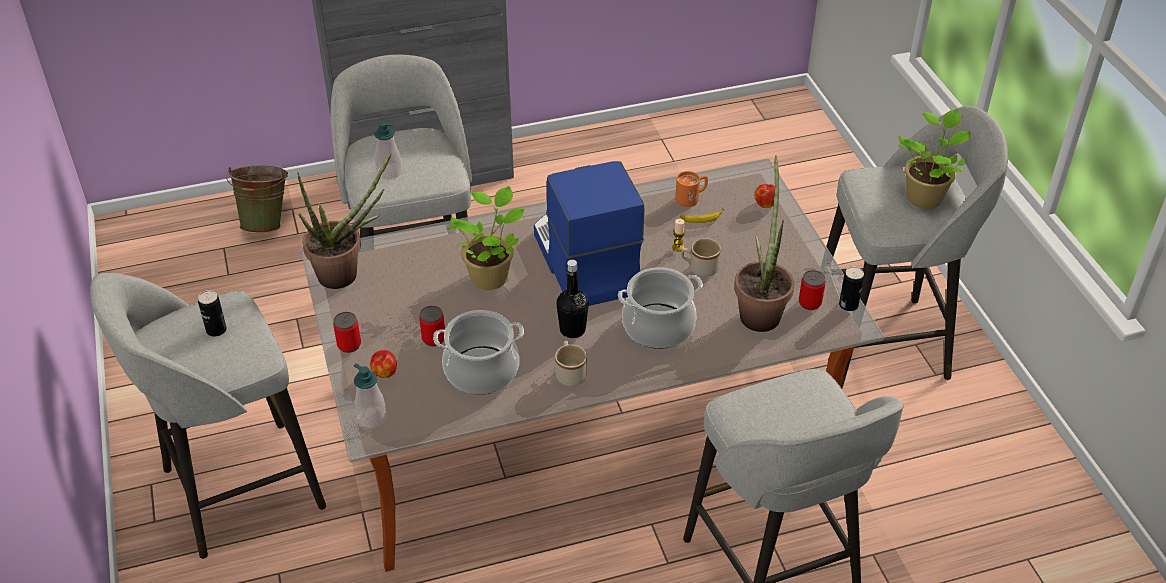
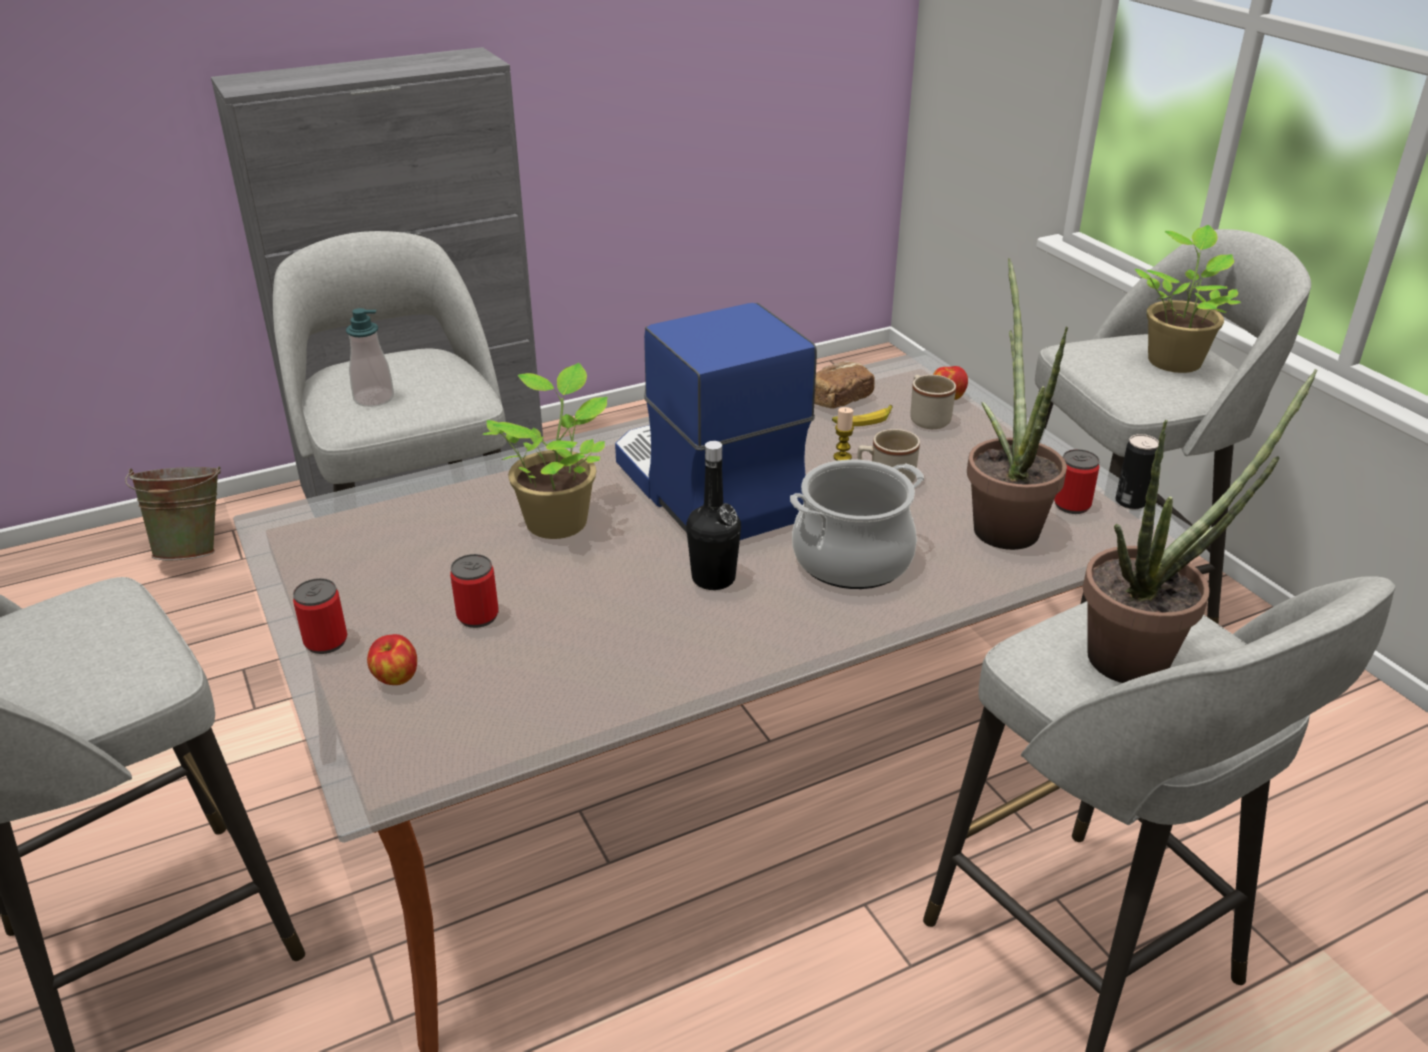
camera: 10 degrees left, 10 degrees down
can [198,290,227,337] -> none
potted plant [297,151,392,289] -> potted plant moved to [1083,369,1317,683]
soap dispenser [353,364,387,428] -> none
cooking pot [433,310,524,395] -> none
beige mug [555,341,587,386] -> beige mug moved to [910,375,956,429]
orange mug [675,171,708,207] -> bread [814,361,875,409]

